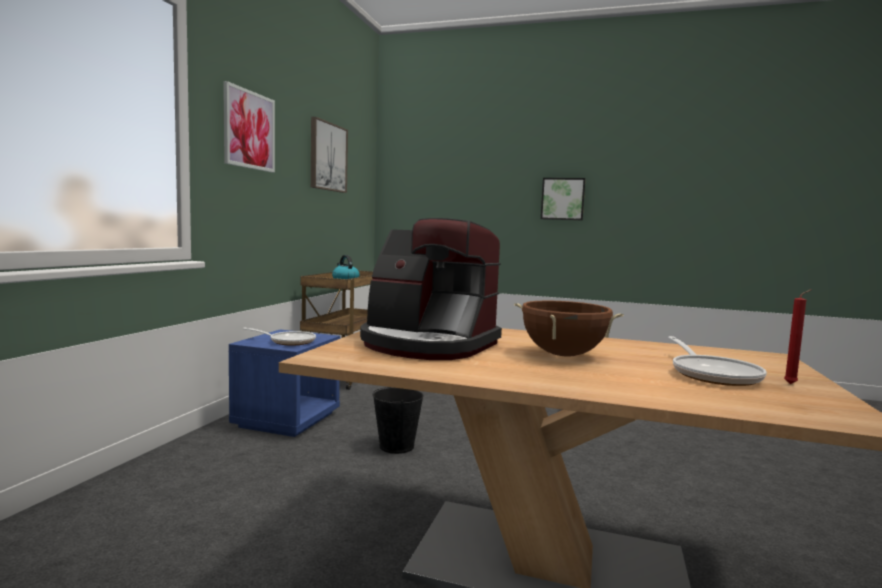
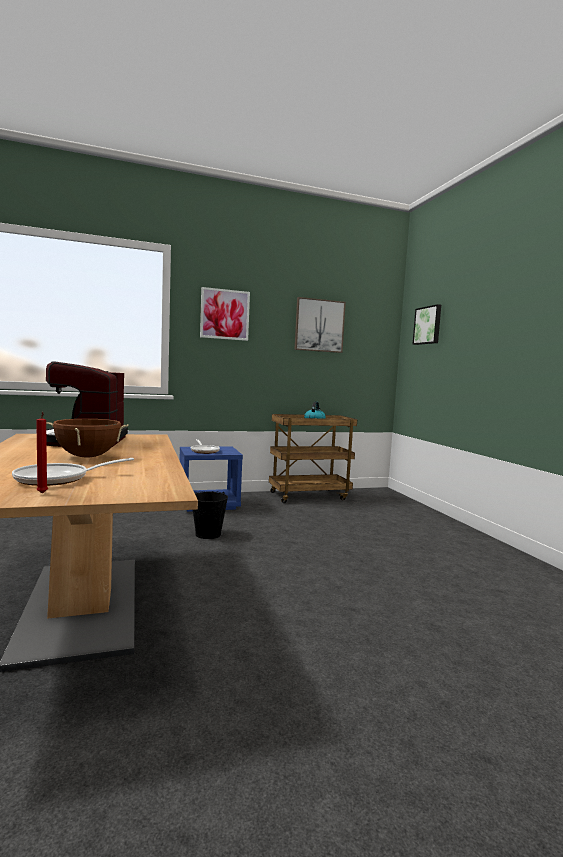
camera: 55 degrees right, 0 degrees up
picture [541,178,585,220] -> picture moved to [412,304,441,345]

